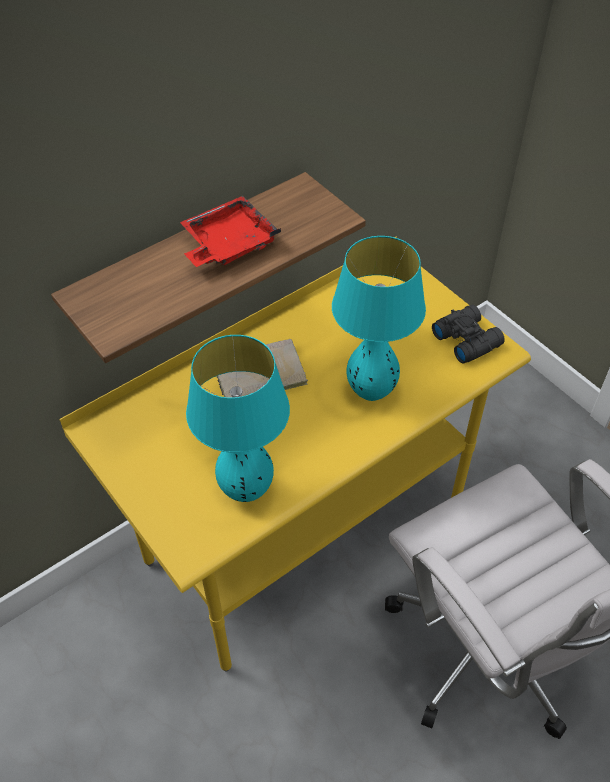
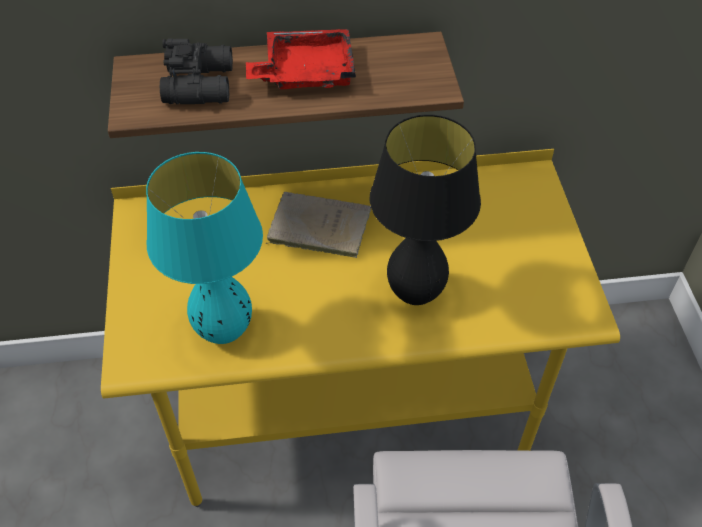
camera: 30 degrees right, 0 degrees up
turquoise table lamp [332,236,426,401] -> black table lamp [370,114,481,305]
black binoculars [432,305,505,364] -> black binoculars moved to [160,38,233,104]

